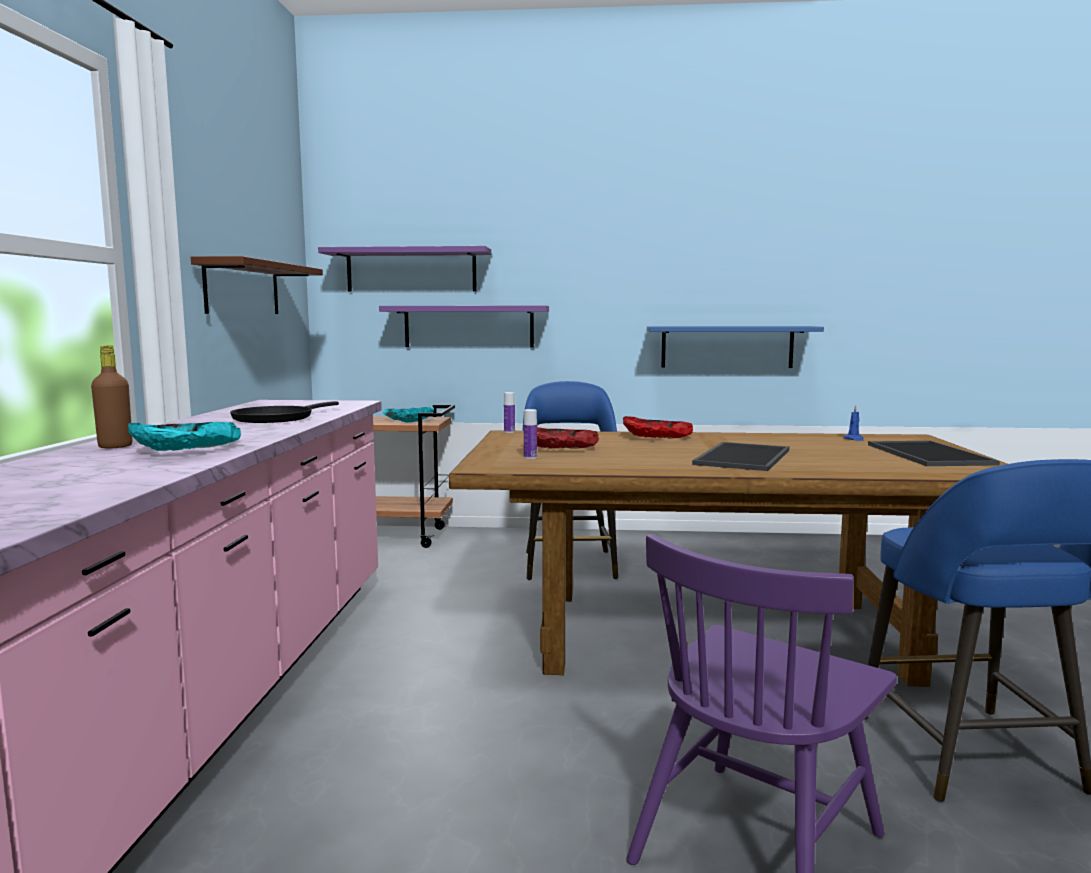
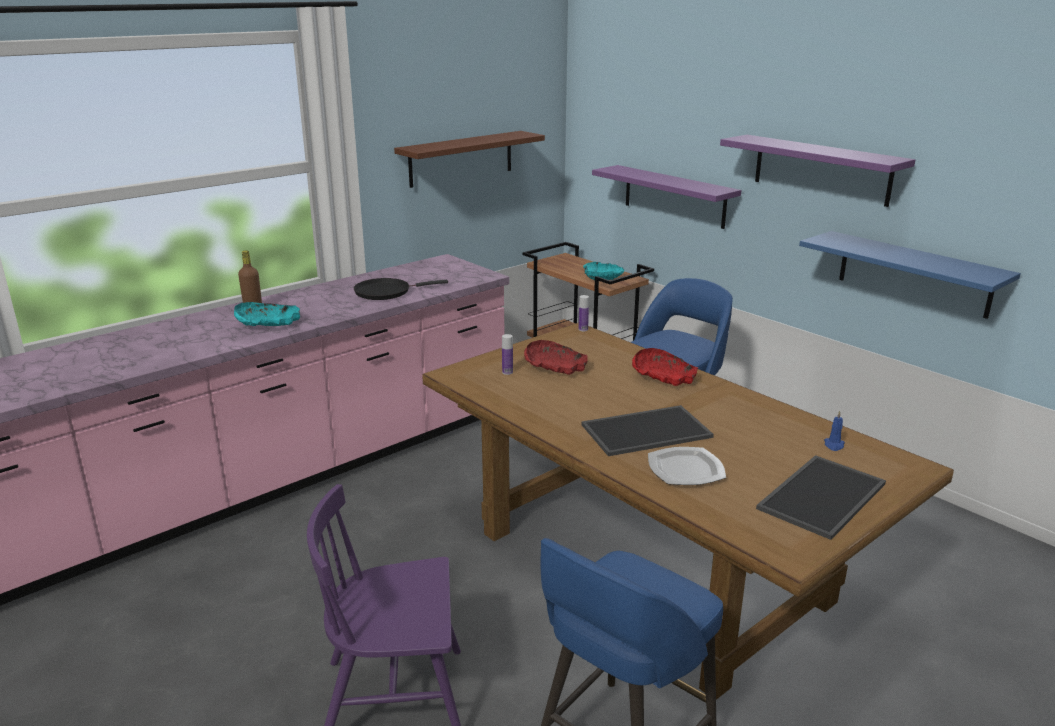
camera: 45 degrees right, 15 degrees up
purple shelf [318,246,491,292] -> purple shelf moved to [720,135,915,207]
none -> plate [648,447,726,485]

